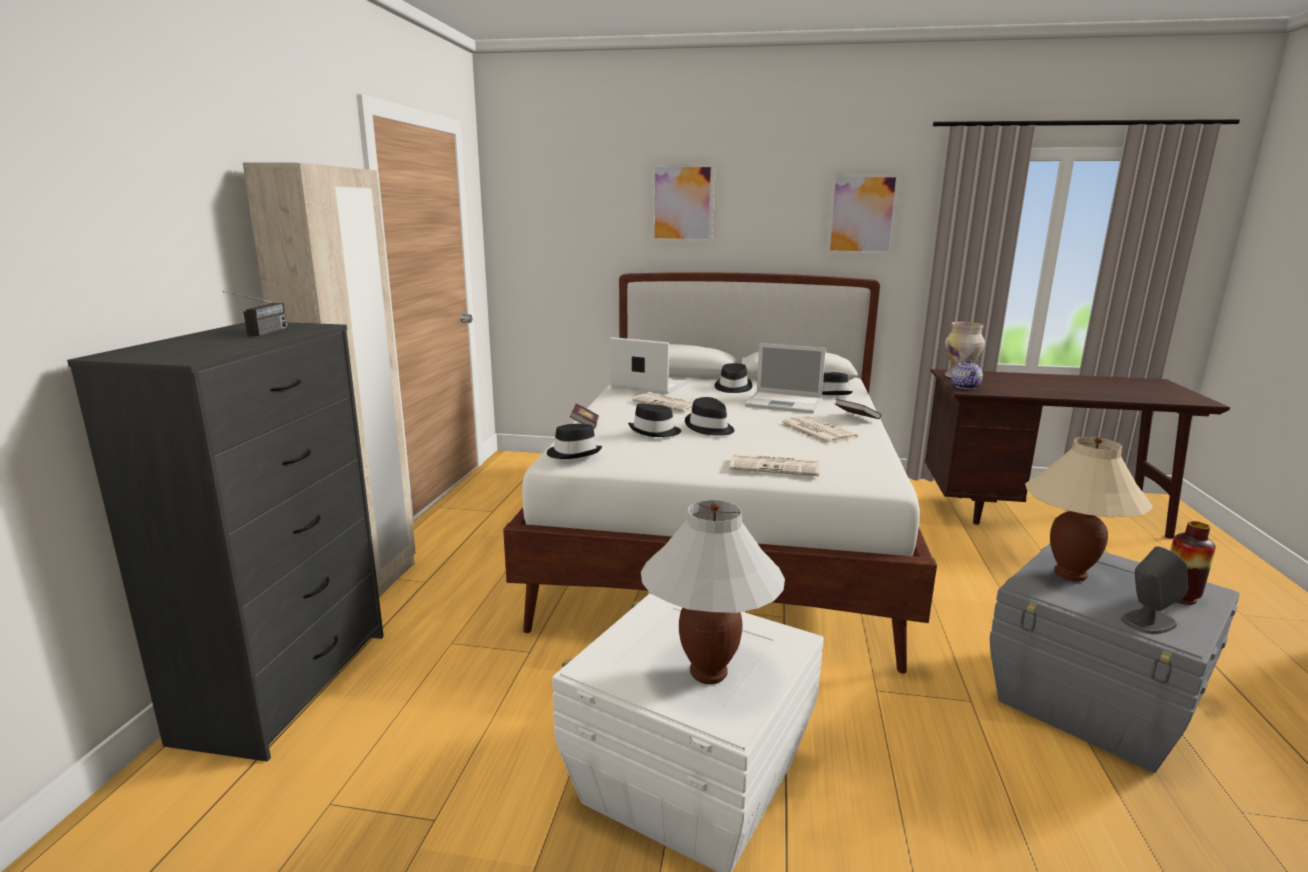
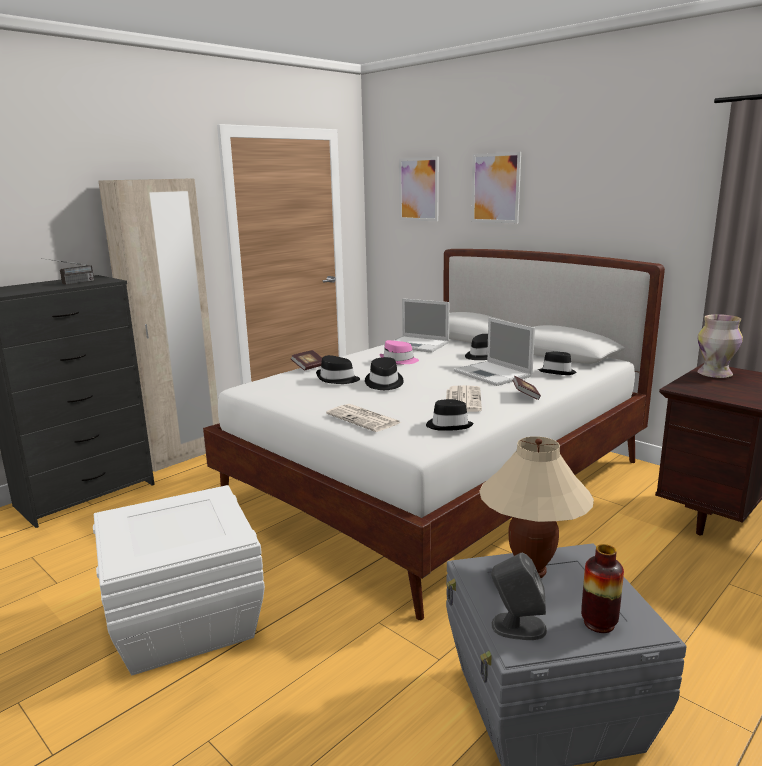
camera: 35 degrees right, 0 degrees up
black hat [547,424,602,459] -> black hat moved to [426,399,474,431]
laptop [610,337,687,394] -> laptop turned 150 degrees clockwise [384,298,449,353]
newspaper [632,393,693,412] -> pink hat [380,340,419,364]
white table lamp [641,500,785,684] -> none
picture [826,173,900,255] -> picture moved to [399,157,439,221]
teapot [952,359,983,389] -> none

